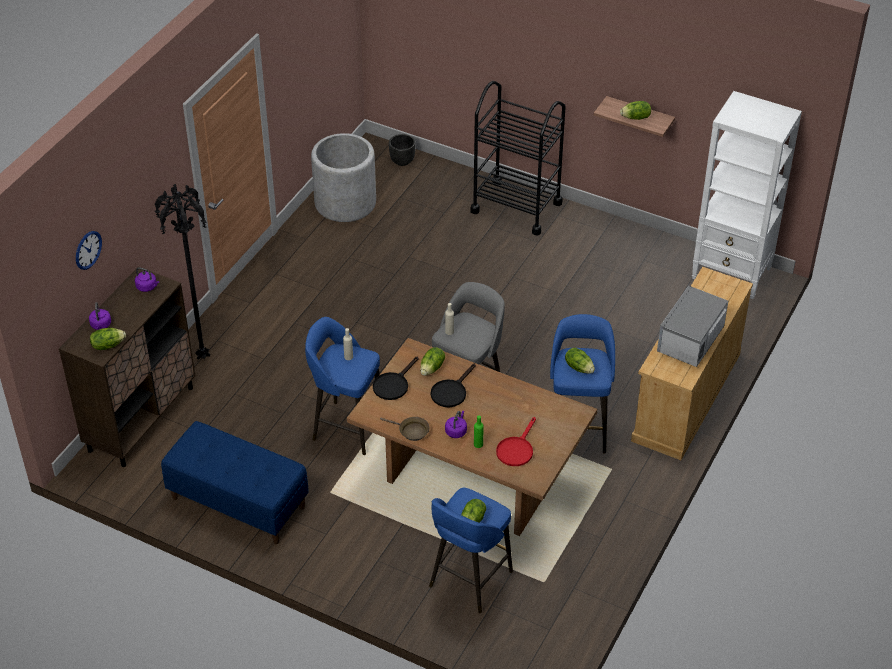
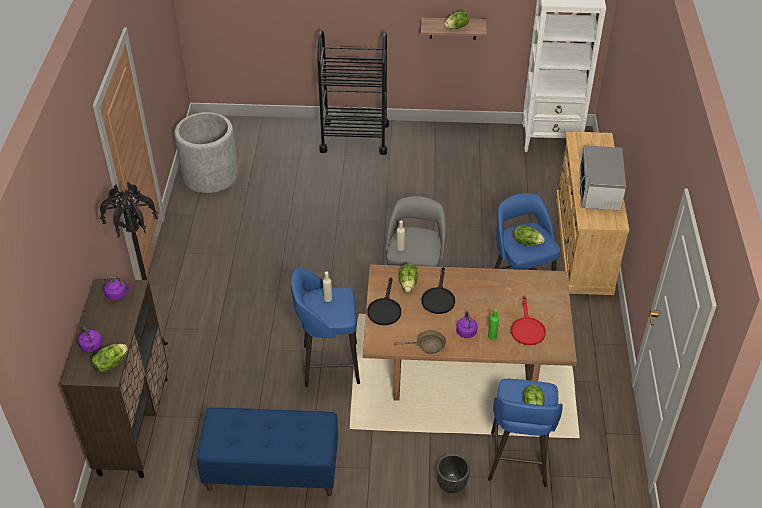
camera: 25 degrees left, 0 degrees up
wall clock [76,231,102,270] -> none
black planter [389,134,415,166] -> black planter moved to [437,454,470,493]

